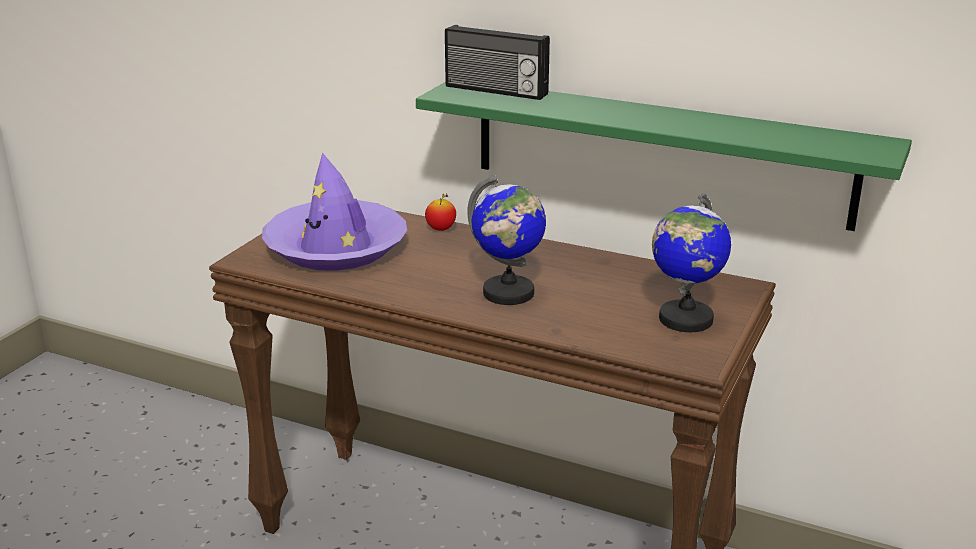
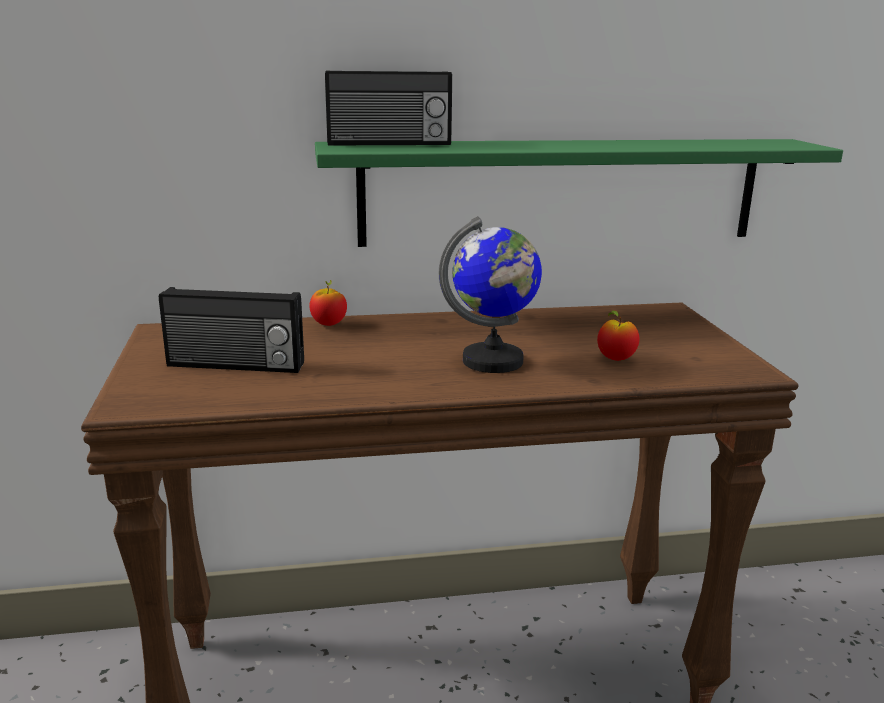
camera: 35 degrees left, 5 degrees down
purple hat [261,153,407,271] -> radio [159,287,304,373]
globe [652,193,731,332] -> none
none -> apple [597,310,639,361]

